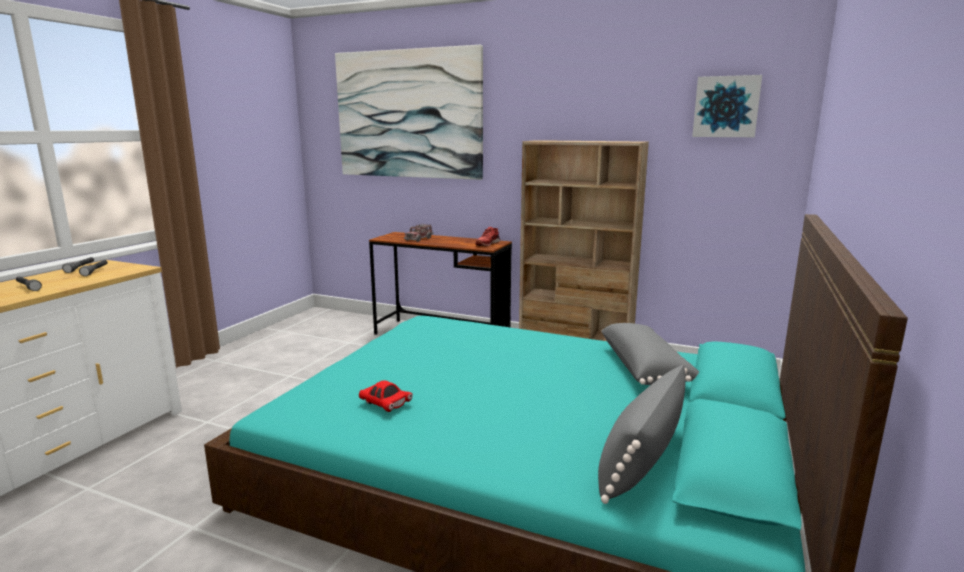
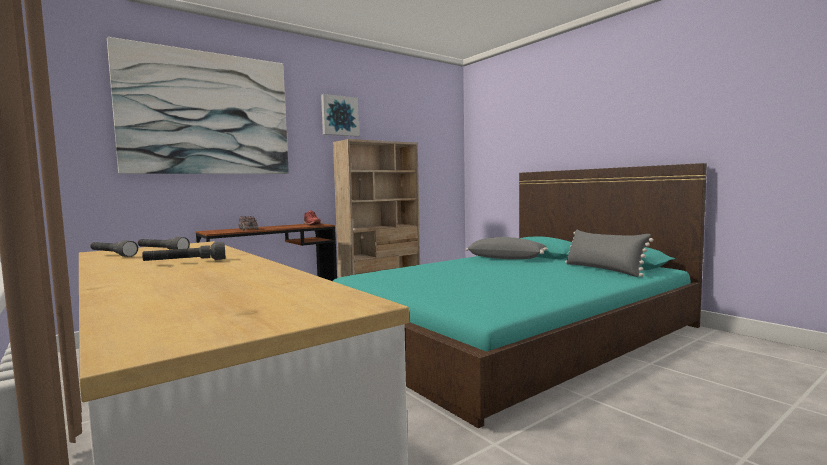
camera: 60 degrees left, 10 degrees down
red toy car [359,380,413,412] -> none
picture [692,75,762,137] -> picture moved to [321,94,359,137]

